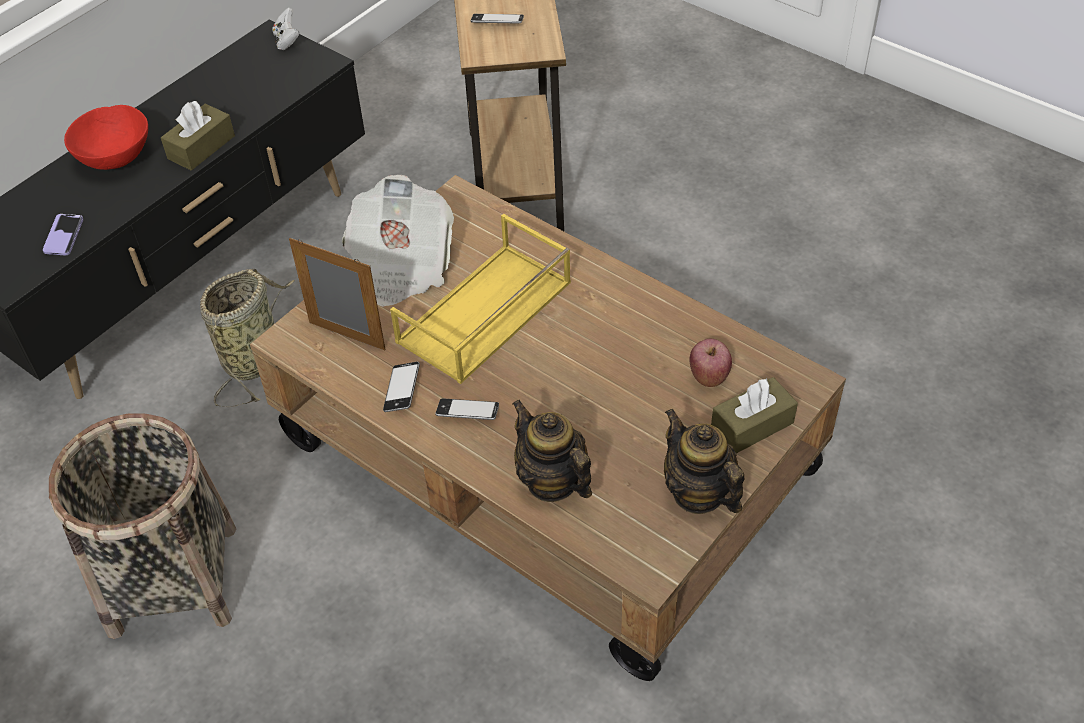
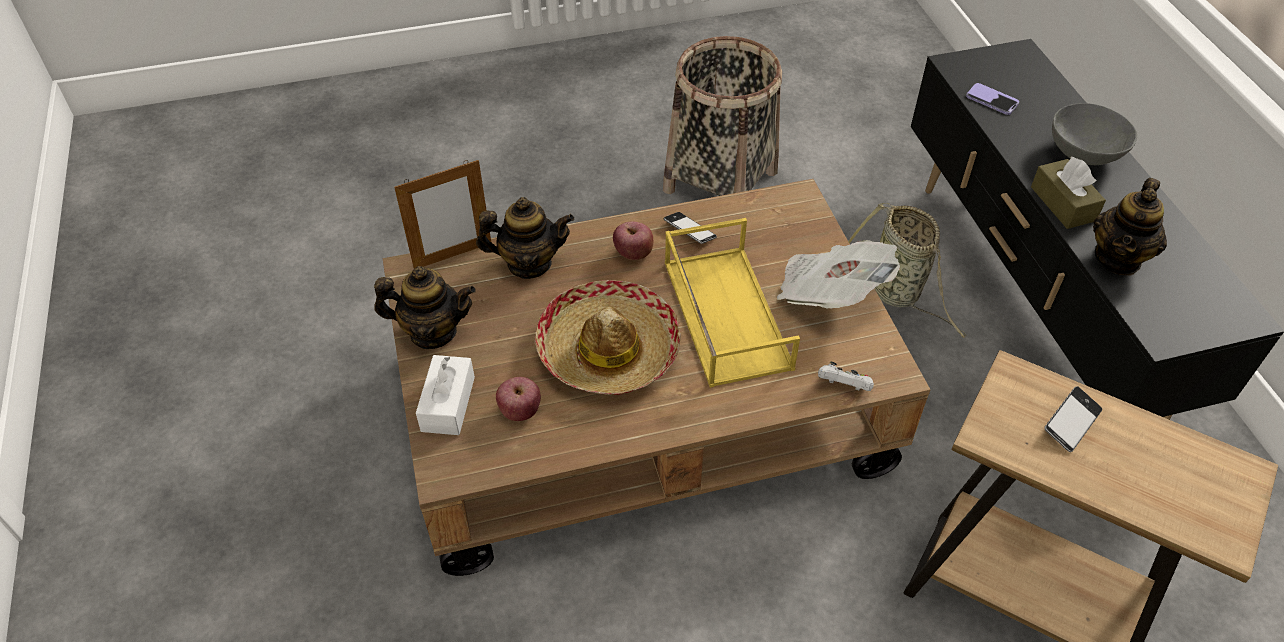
camera: 125 degrees right, 0 degrees up
red bowl [64,105,148,170] -> grey bowl [1052,103,1137,165]
white game controller [272,8,300,50] -> white game controller moved to [818,361,874,391]
picture frame [289,238,386,350] -> picture frame moved to [394,160,491,269]
phone [435,398,499,420] -> apple [613,221,653,260]
brown tissue box [711,377,798,453] -> white tissue box [416,355,475,435]
none -> hat [534,280,681,395]
none -> teapot [1093,178,1167,276]

